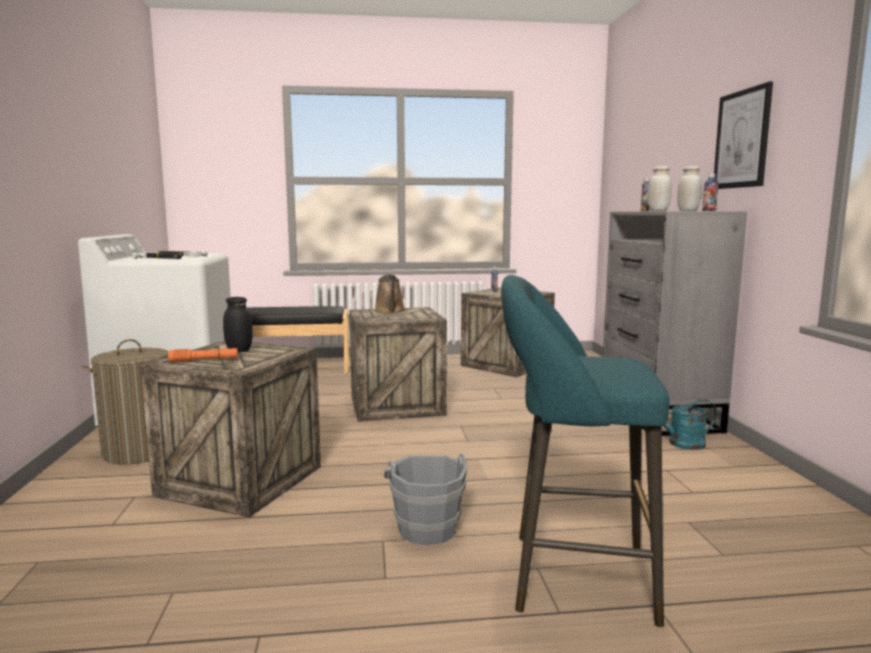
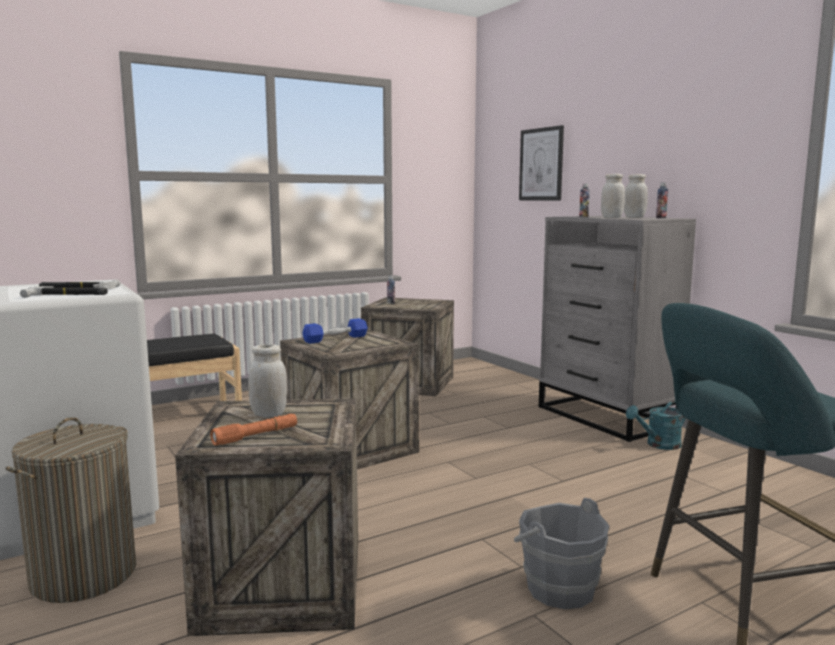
camera: 25 degrees left, 0 degrees up
black jar [223,297,253,352] -> white jar [248,344,287,418]
brown watering can [374,275,405,314] -> blue dumbbell [302,318,368,344]
picture [714,81,773,189] -> picture moved to [519,125,564,200]

